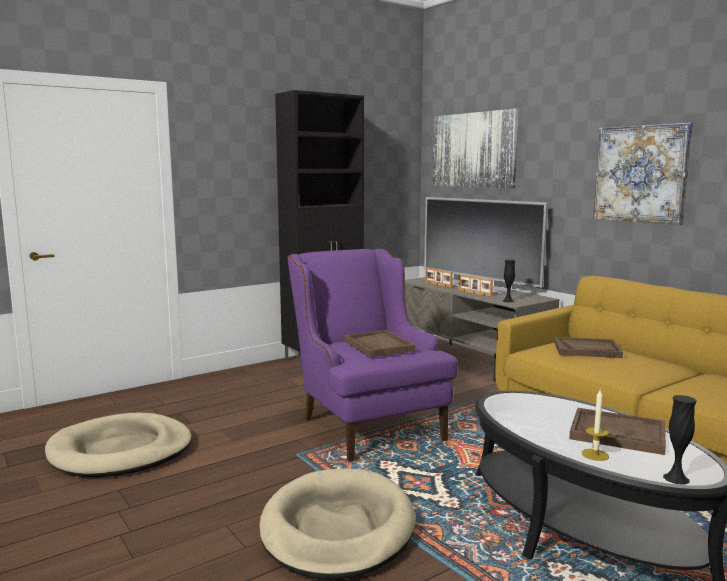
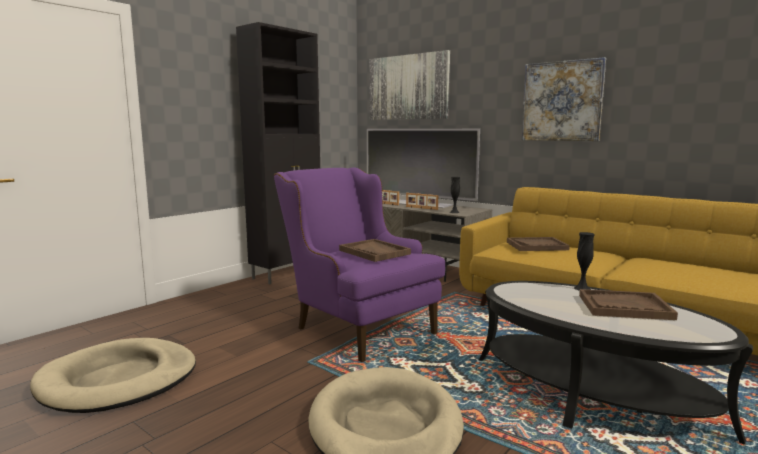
camera: 15 degrees left, 0 degrees up
candle [582,390,609,461] -> none
black vase [663,395,696,485] -> black vase moved to [574,232,595,291]

